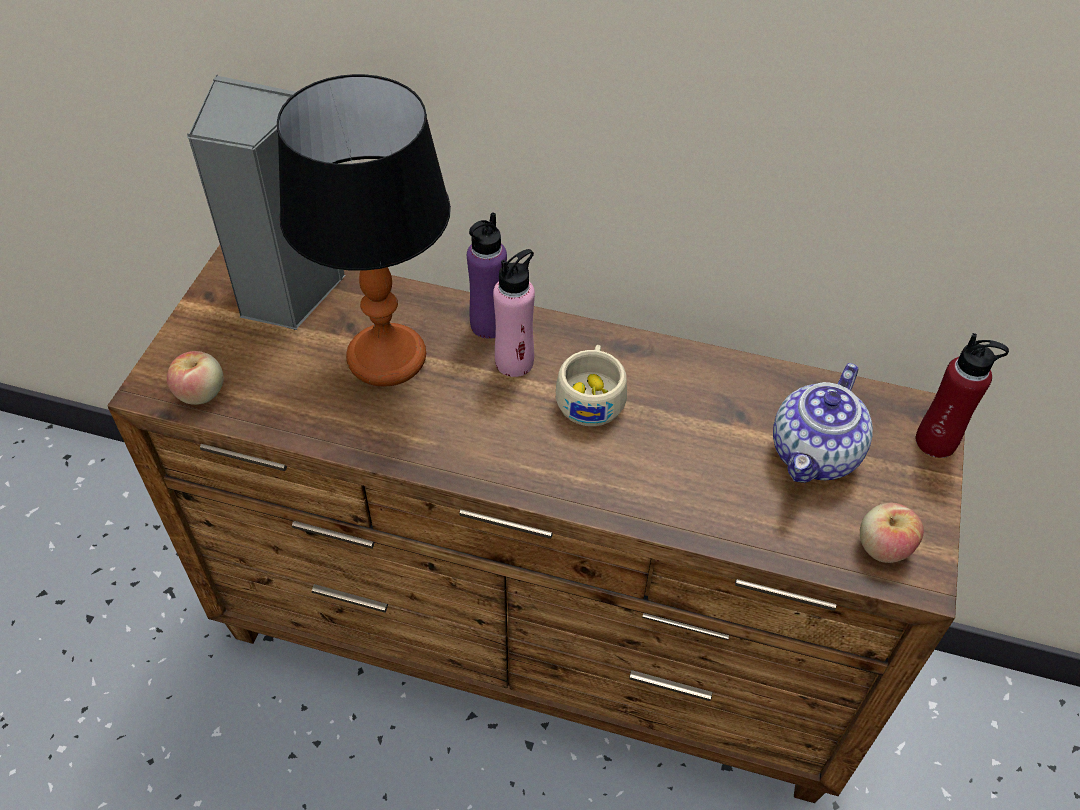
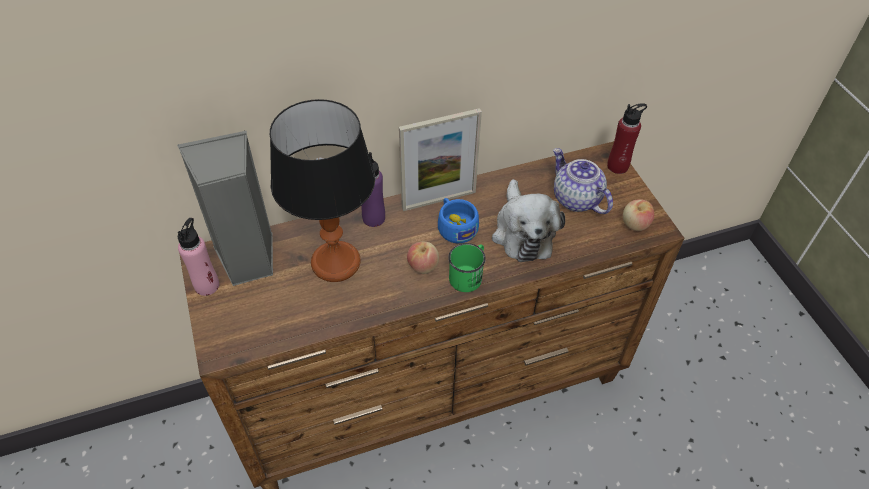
camera: 35 degrees left, 0 degrees up
apple [167,351,224,405] -> apple moved to [407,242,439,274]
pink bottle [493,249,535,377] -> pink bottle moved to [178,218,219,296]
beige cup [556,345,627,426] -> blue cup [438,198,479,243]
teapot [773,363,873,483] -> teapot turned 150 degrees clockwise [553,148,613,214]
none -> picture frame [399,108,482,211]
none -> green mug [448,243,486,292]
none -> plush toy [492,179,565,262]

